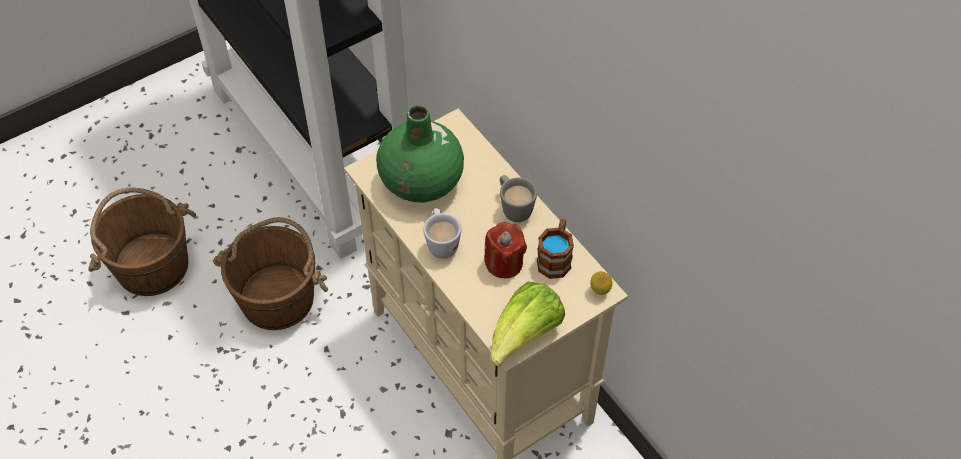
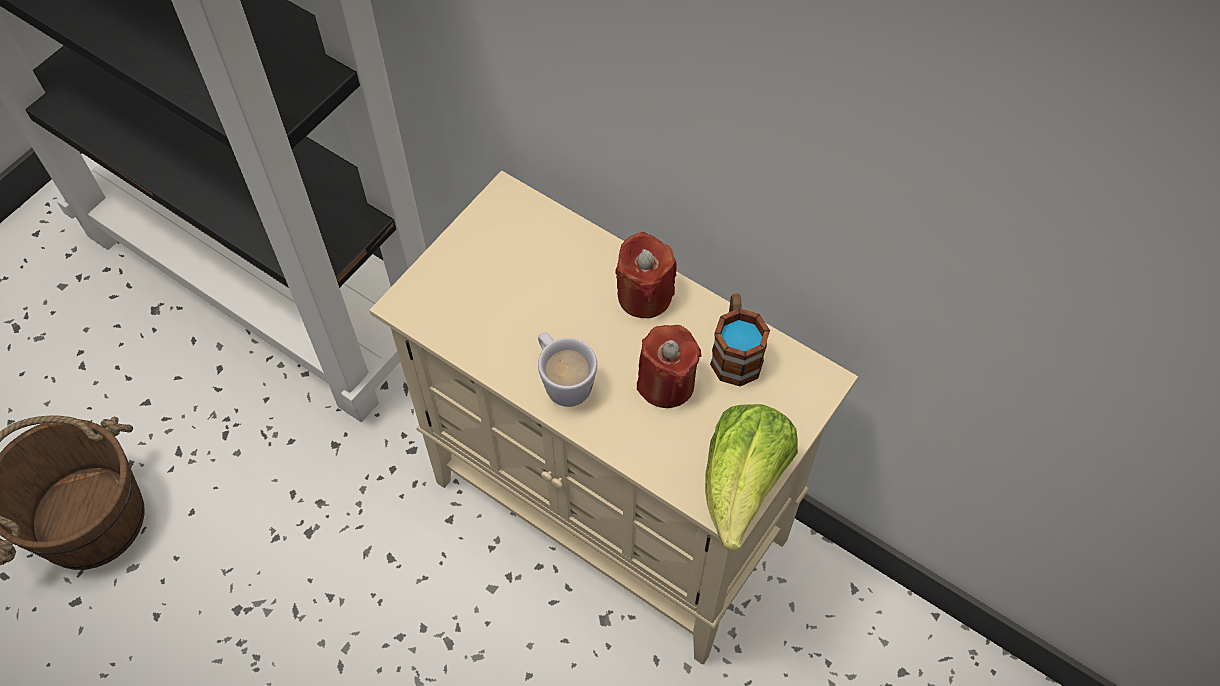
camera: 20 degrees left, 5 degrees up
brown bucket [213,217,328,330] -> none
green vase [376,105,464,203] -> none
grey mug [500,175,537,222] -> red candle [615,232,676,318]
lemon [590,271,613,295] -> none

